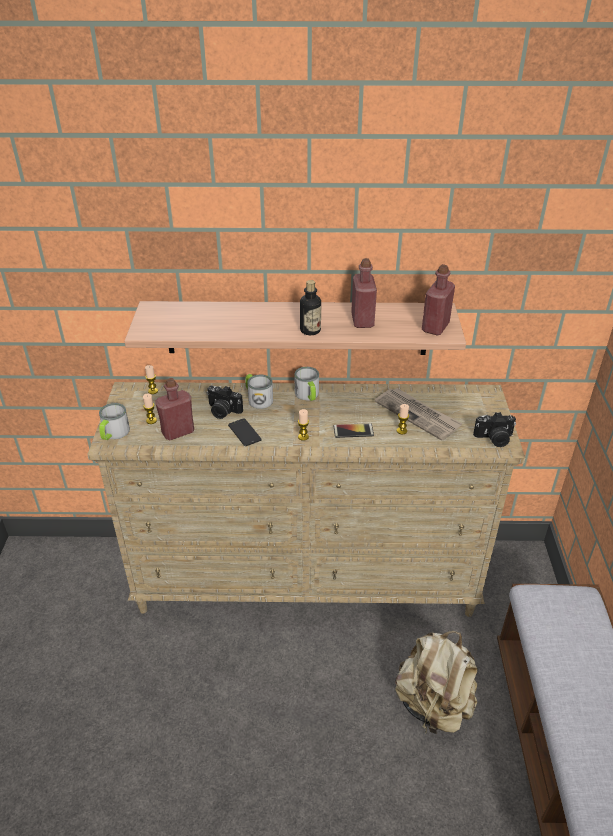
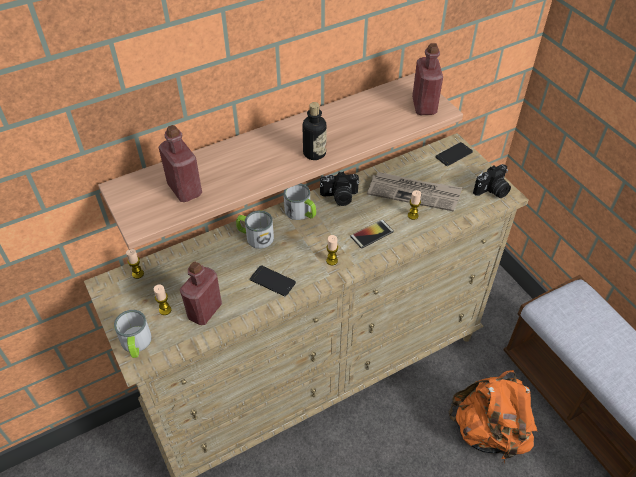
camera: 30 degrees left, 10 degrees up
camera [207,386,243,419] -> camera moved to [320,171,359,206]
red bottle [351,258,377,328] -> red bottle moved to [158,125,202,202]
beige backpack [395,631,478,735] -> orange backpack [449,370,538,463]
none -> phone [436,142,473,166]

